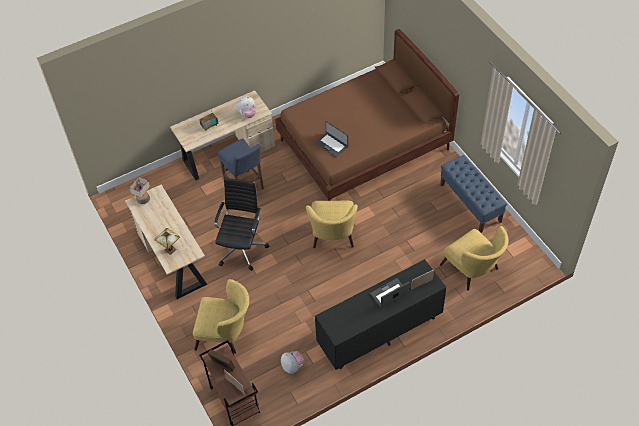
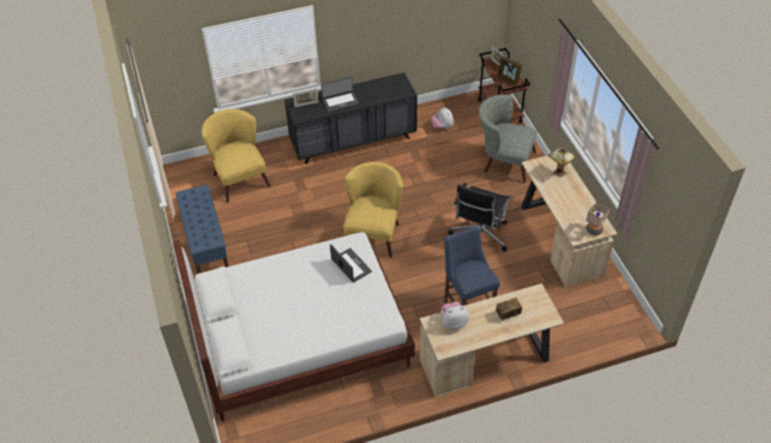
camera: 170 degrees left, 5 degrees down
yellow armchair [193,279,249,354] -> grey armchair [479,95,537,183]
brown bed [275,29,459,201] -> white bed [173,232,415,422]

